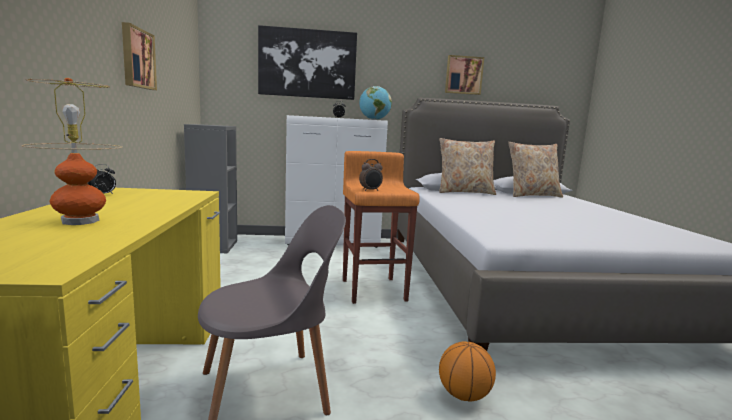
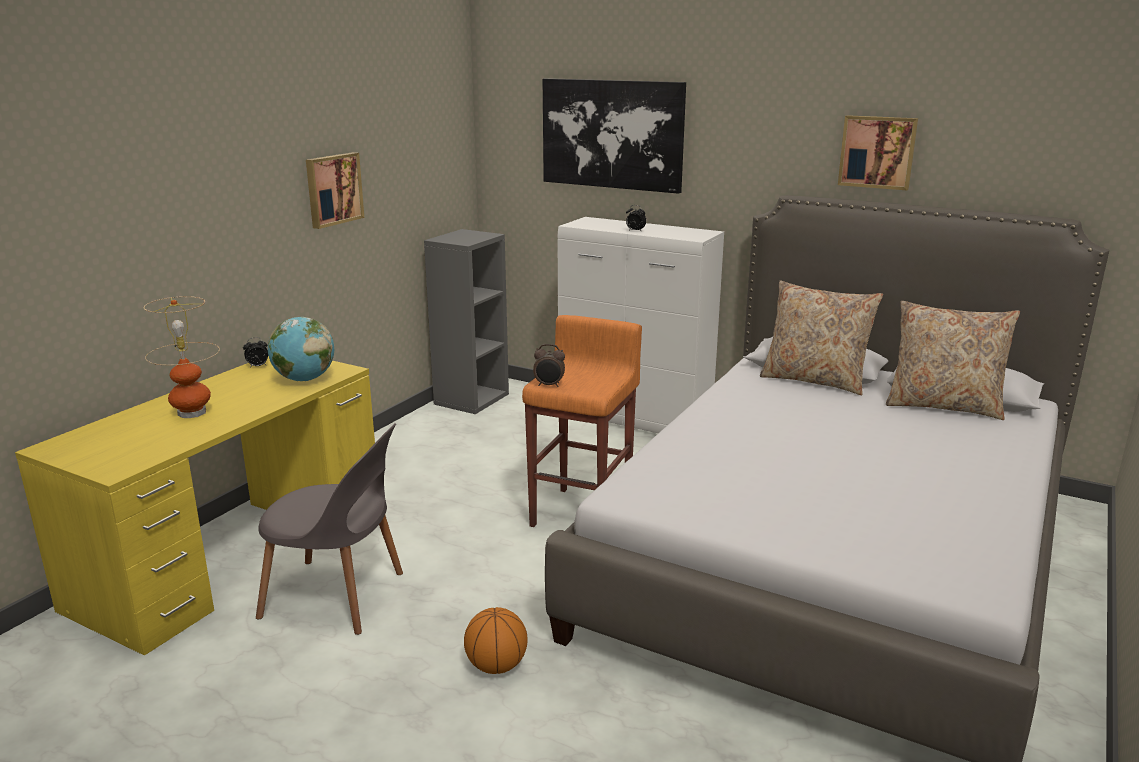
camera: 35 degrees right, 10 degrees up
globe [359,86,392,120] -> globe moved to [268,317,334,381]

